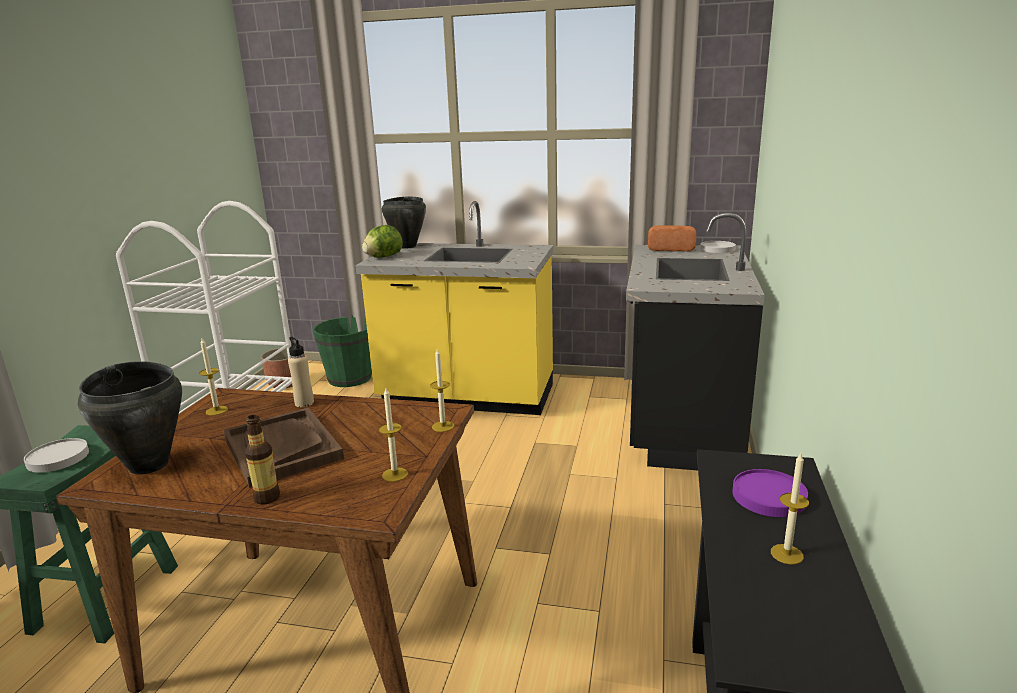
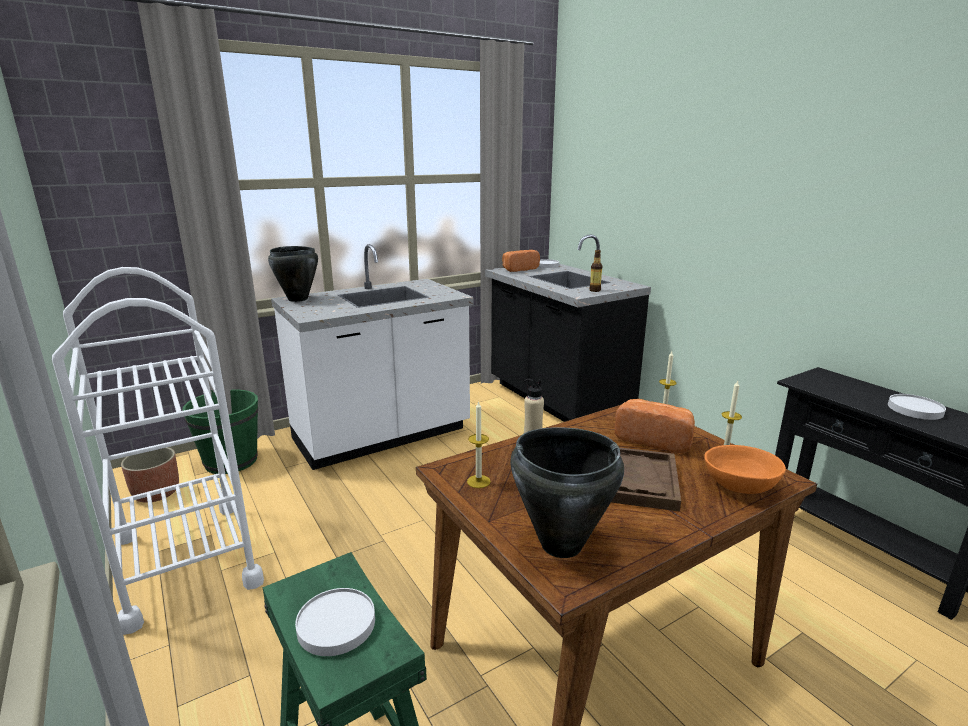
camera: 45 degrees left, 0 degrees up
bottle [245,415,280,505] -> bottle moved to [589,250,602,292]
yellow counter [355,201,553,415] -> white counter [271,244,474,470]
lettuce [362,225,403,258] -> none
purple plate [732,469,808,517] -> none
candle [771,453,809,565] -> white plate [888,394,946,420]
none -> bread [615,399,695,453]
none -> orange bowl [704,445,786,494]

